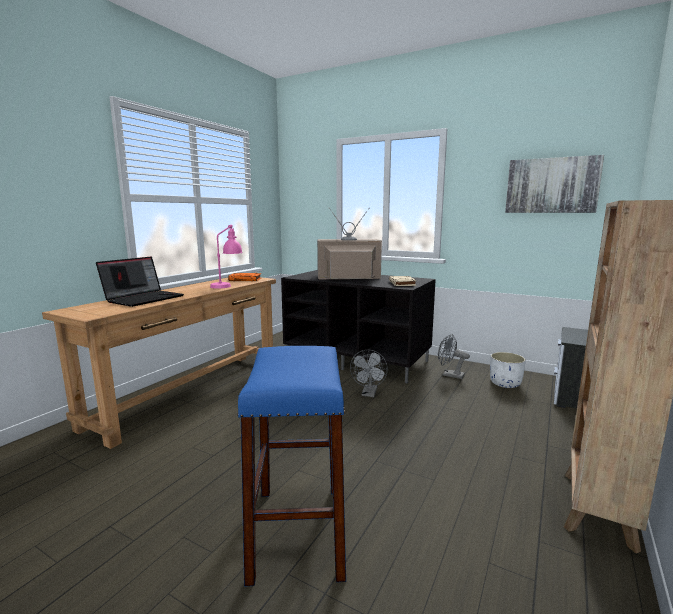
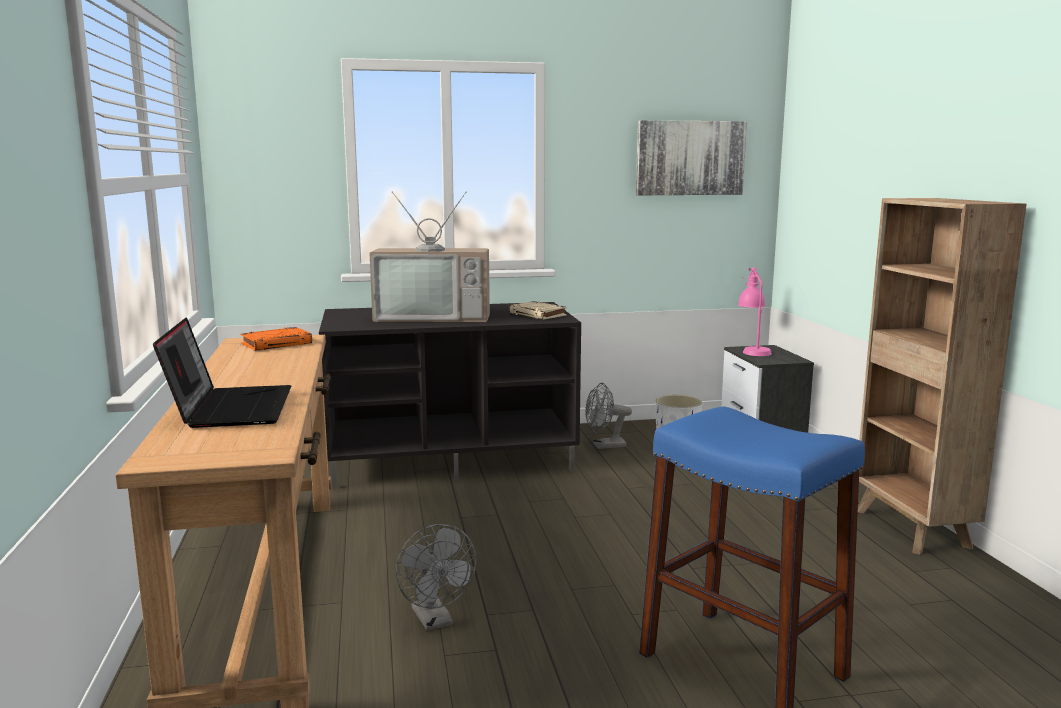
camera: 40 degrees left, 0 degrees up
pink table lamp [210,225,243,289] -> pink table lamp moved to [738,267,772,356]
television [317,207,382,279] -> television turned 135 degrees counterclockwise [369,192,490,322]
grey fan [350,350,388,397] -> grey fan moved to [396,524,476,631]

